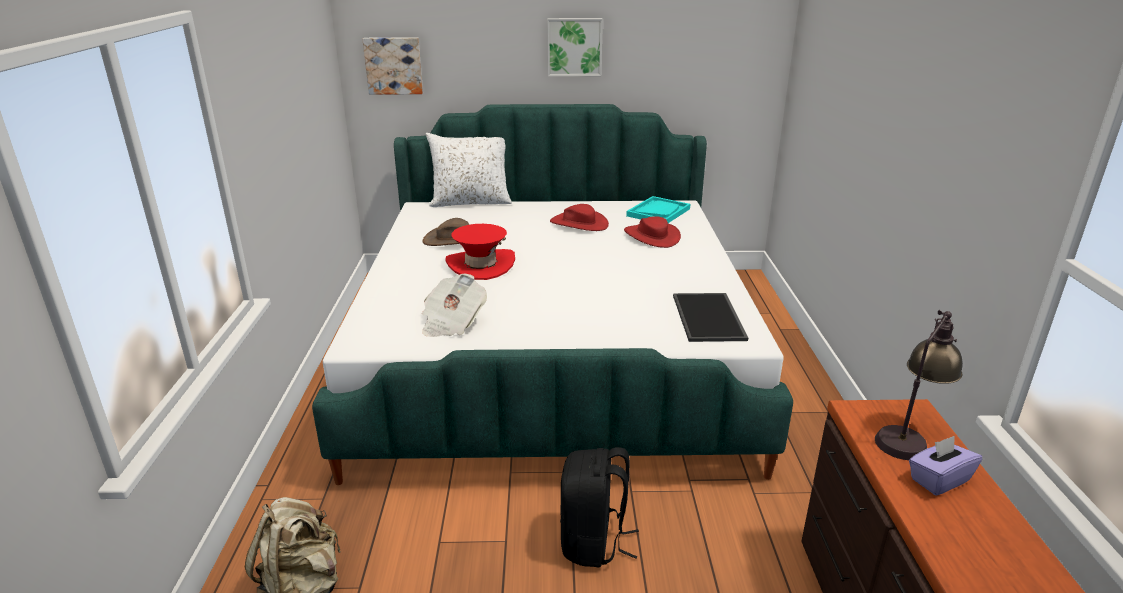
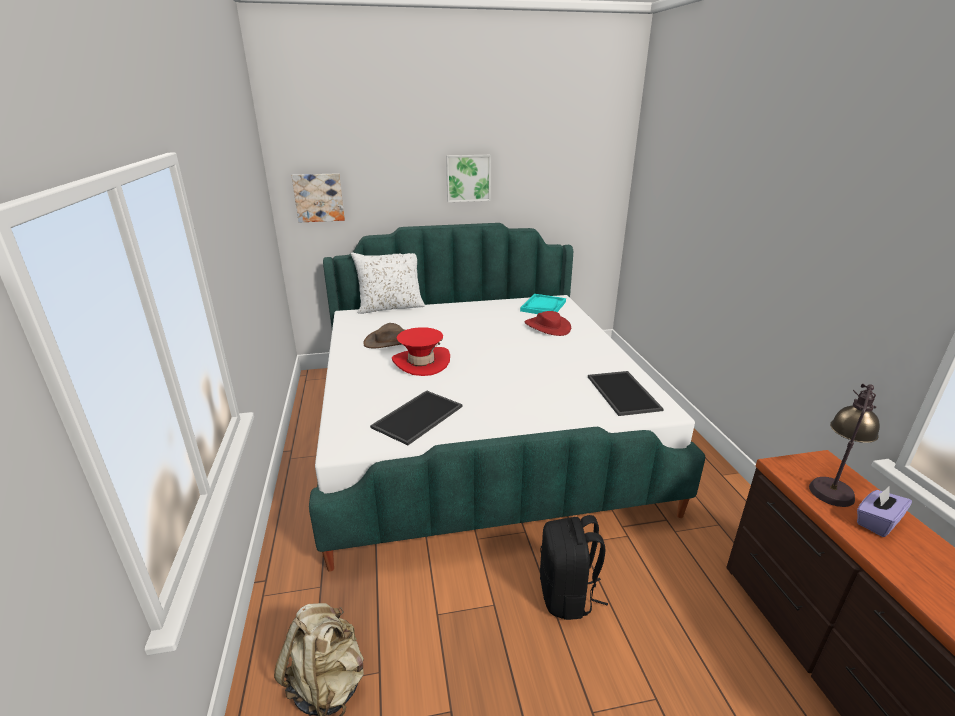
camera: 10 degrees left, 0 degrees up
newspaper [422,274,487,337] -> tray [370,390,463,445]
red hat [550,204,609,231] -> none

